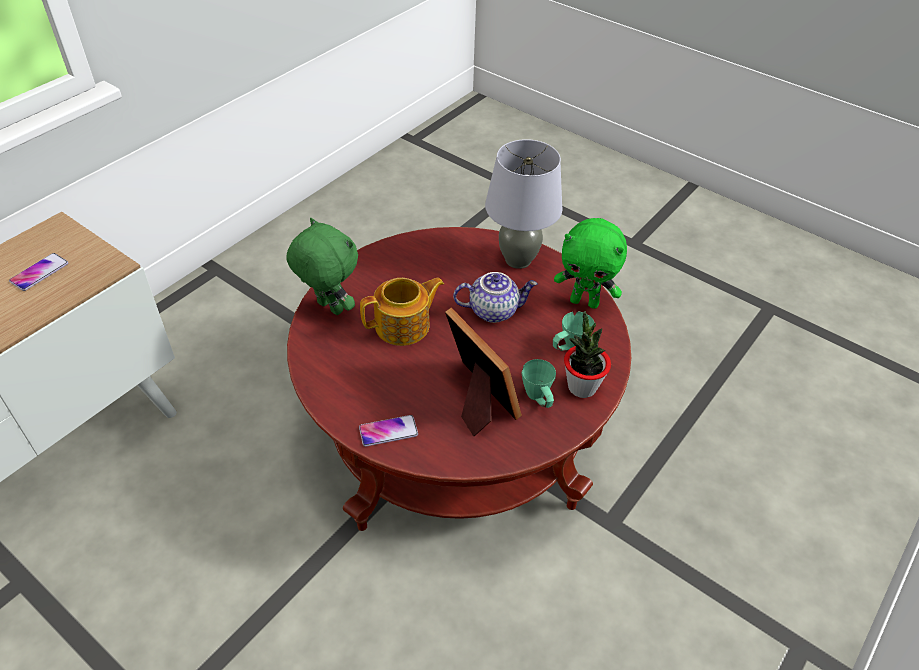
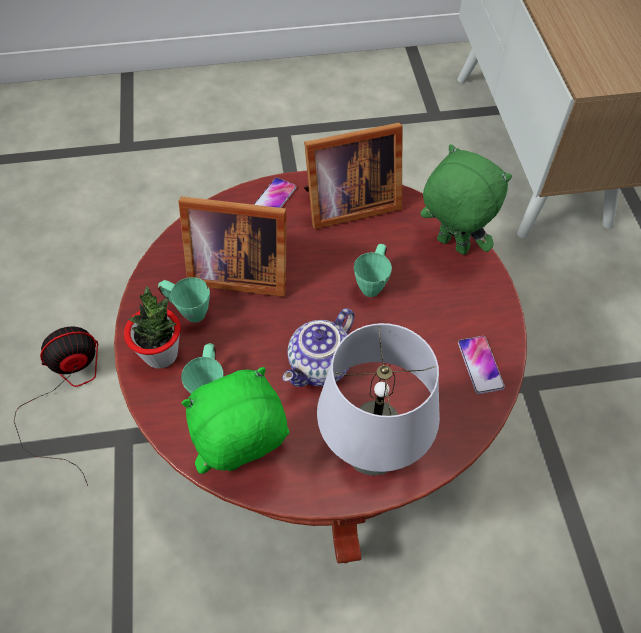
camera: 135 degrees right, 10 degrees up
phone [9,253,68,291] -> phone moved to [458,336,505,394]
green plush toy [287,218,358,315] -> green plush toy turned 135 degrees counterclockwise [420,144,512,255]
teapot [360,278,444,346] -> green mug [354,244,392,297]
none -> fan [14,327,98,486]
none -> picture frame [304,122,403,229]

